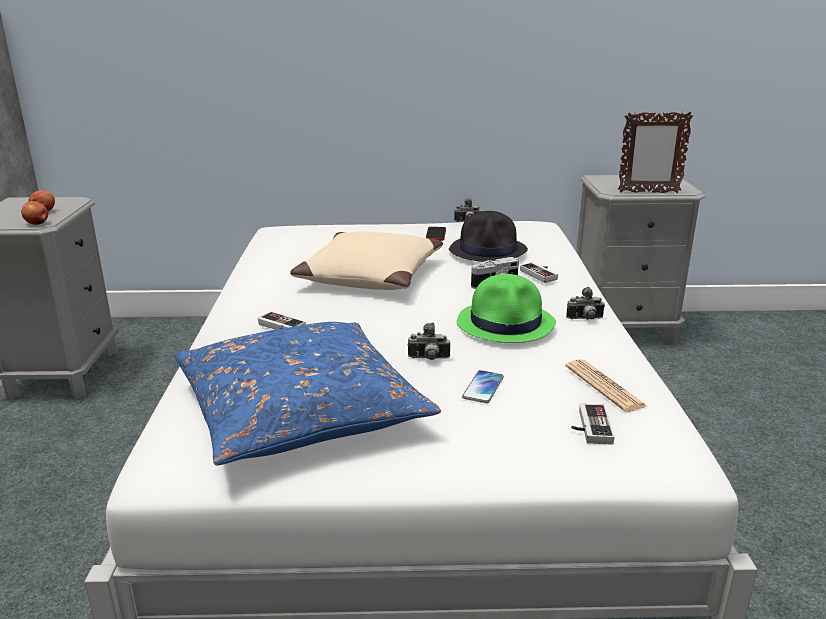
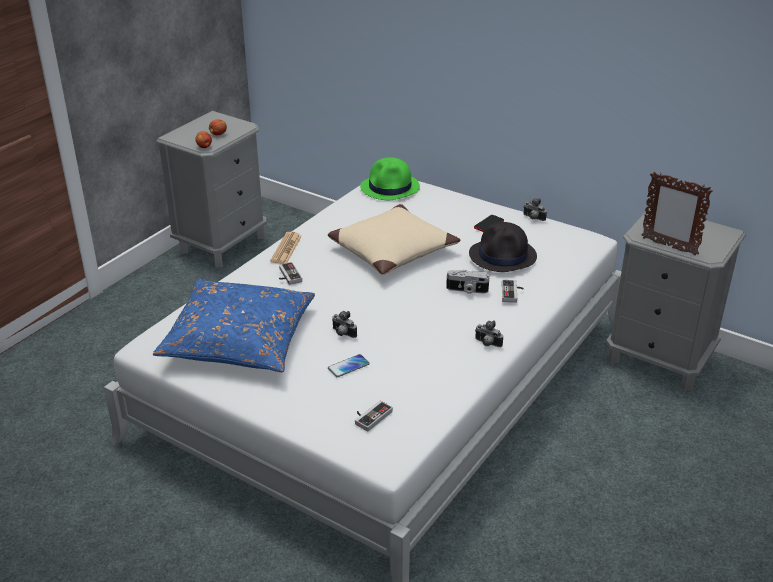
camera: 35 degrees right, 10 degrees up
green hat [457,274,556,343] -> green hat moved to [360,157,420,200]
newspaper [566,359,647,412] -> newspaper moved to [270,232,302,264]

